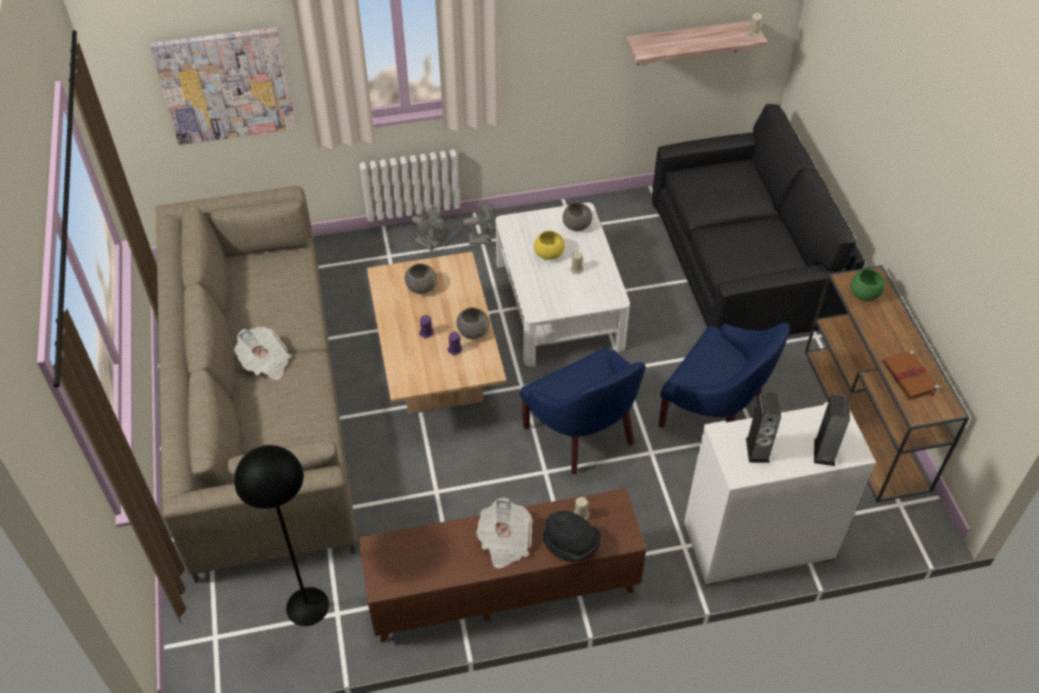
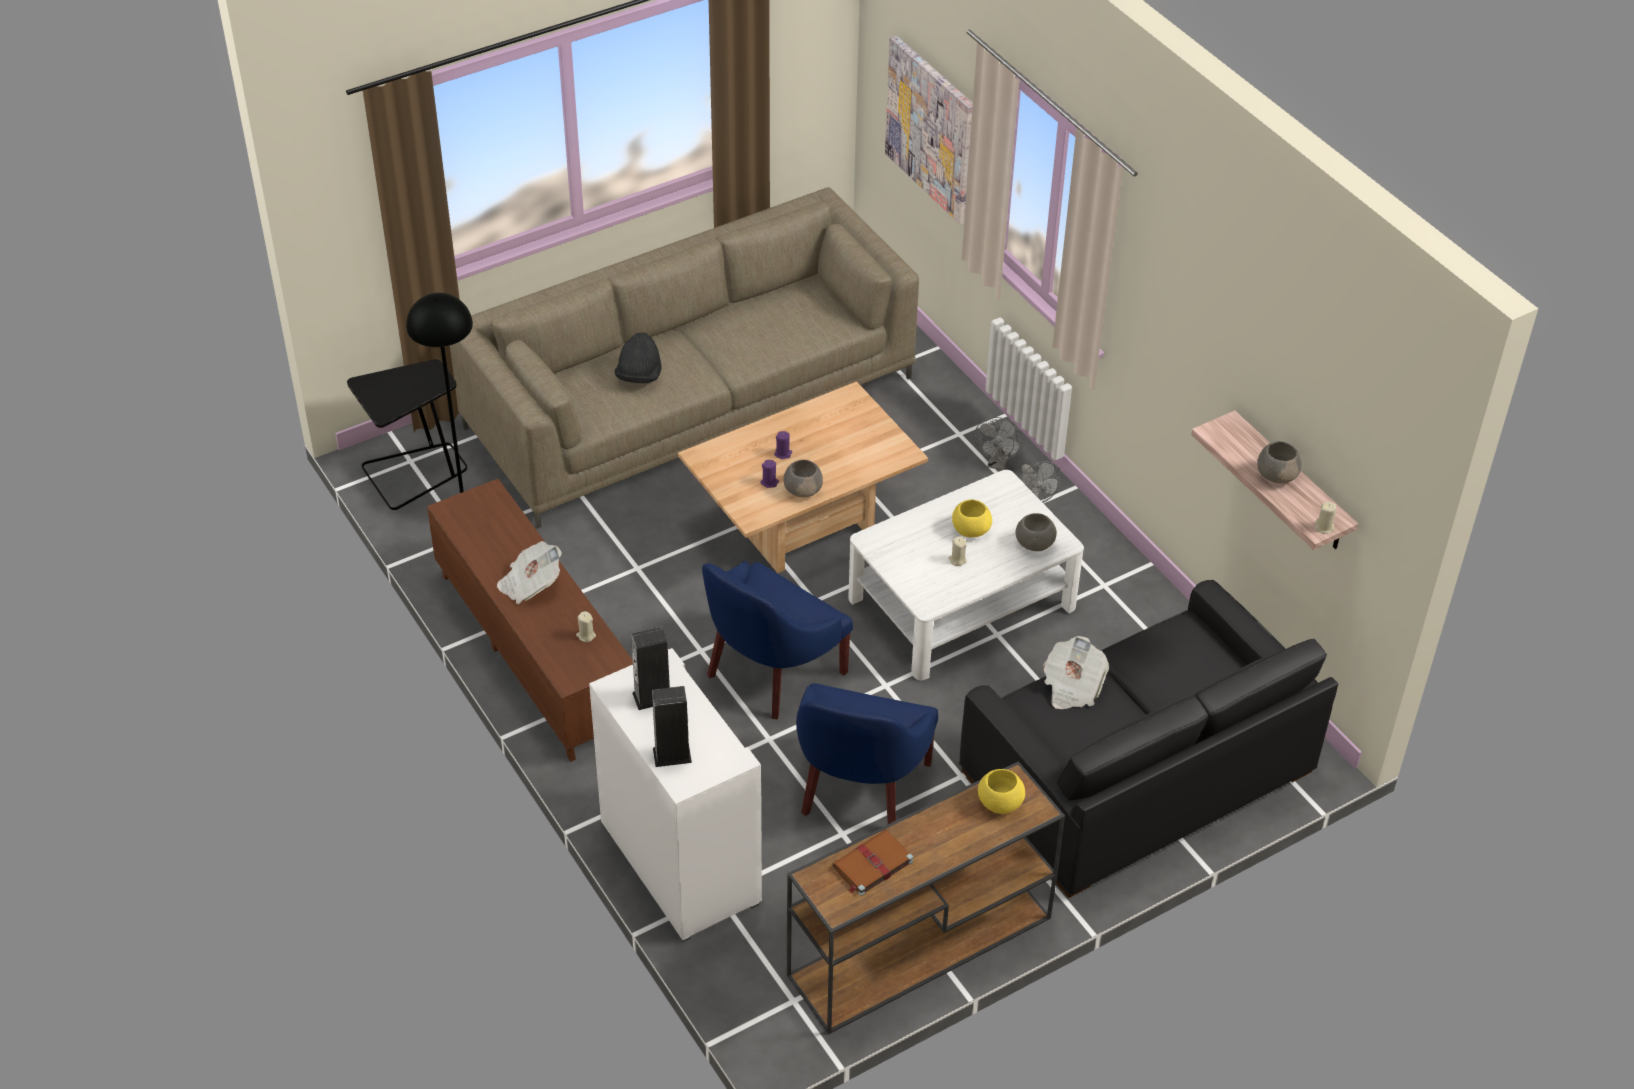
camera: 70 degrees right, 5 degrees down
newspaper [234,327,291,380] -> newspaper moved to [1043,636,1109,709]
grey bowl [405,264,437,294] -> grey bowl moved to [1257,442,1302,483]
black hat [543,510,601,562] -> black hat moved to [615,333,662,383]
green bowl [850,269,885,301] -> yellow bowl [978,769,1025,814]
none -> black side table [347,359,467,510]

